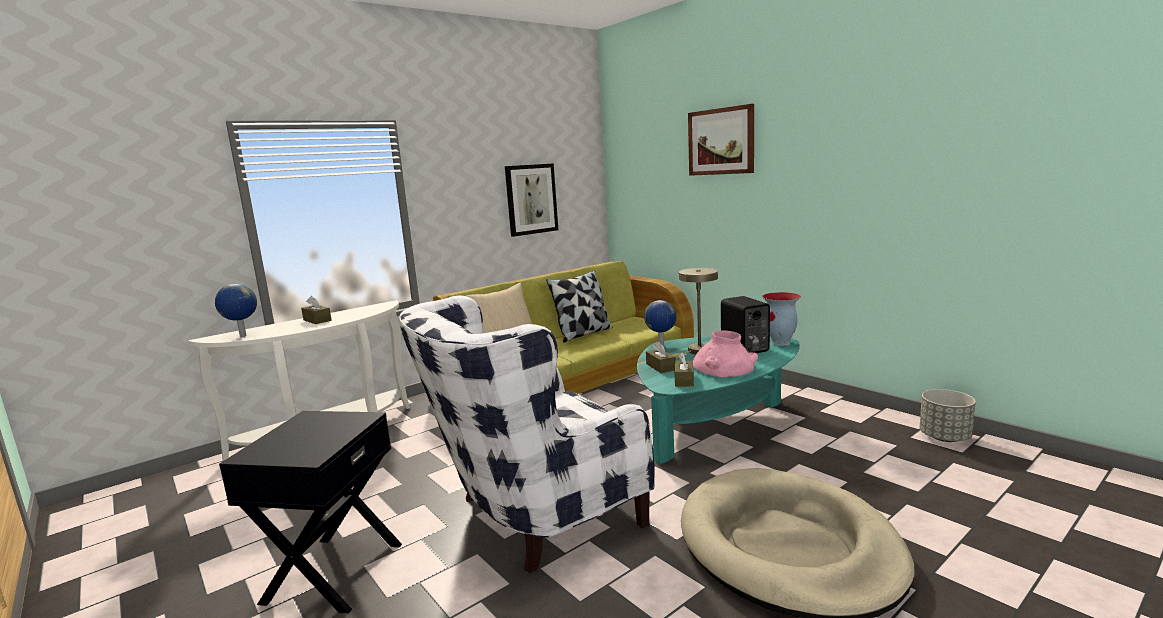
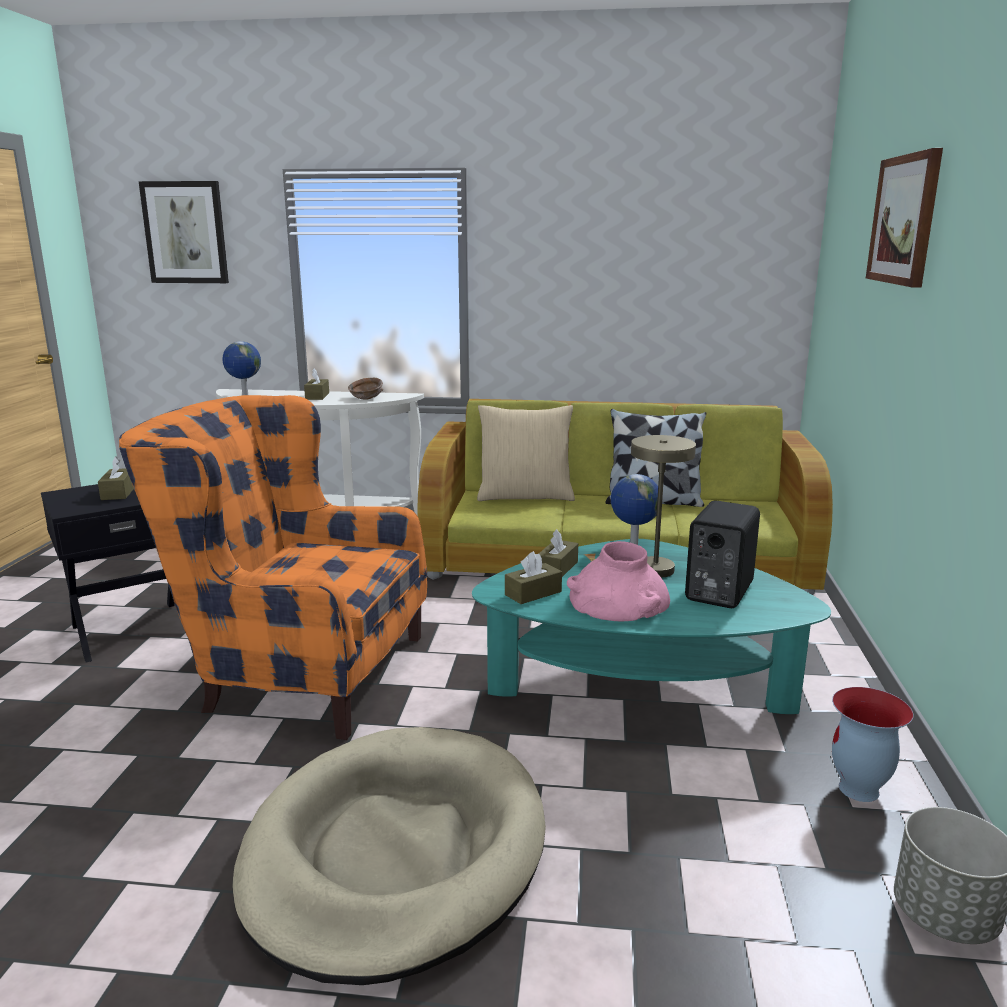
camera: 45 degrees right, 5 degrees up
white armchair [399,295,655,573] -> orange armchair [119,395,427,740]
picture [505,163,558,237] -> picture moved to [139,181,229,283]
vase [762,292,801,346] -> vase moved to [832,687,914,802]
none -> brown tissue box [98,456,134,500]
none -> brown bowl [348,378,383,400]

